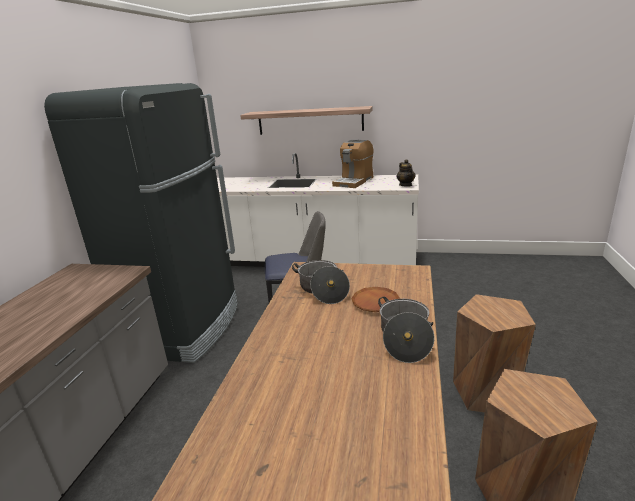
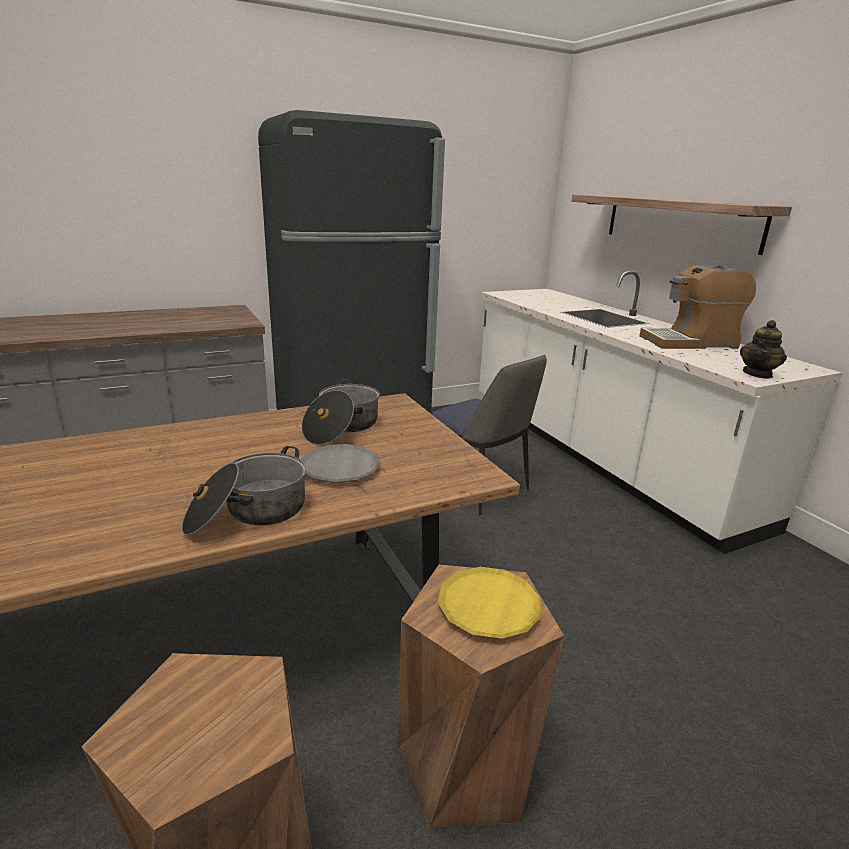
camera: 50 degrees right, 0 degrees up
brown plate [351,287,400,312] -> grey plate [301,444,381,483]
none -> yellow plate [438,567,541,639]

